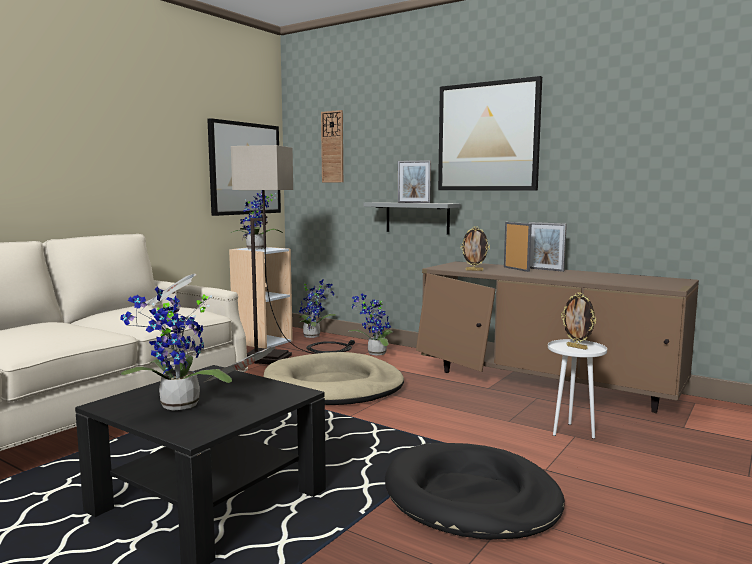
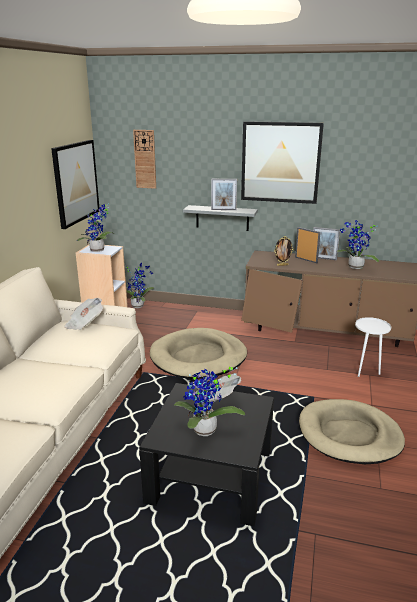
camera: 20 degrees left, 15 degrees up
floor lamp [231,145,355,365] -> none
potted plant [349,293,393,356] -> potted plant moved to [337,220,379,269]
black dog bed [385,443,565,540] -> beige dog bed [299,399,405,464]
picture frame [561,292,596,350] -> none

